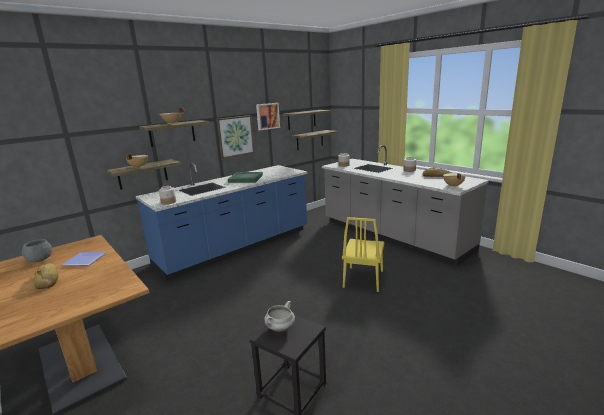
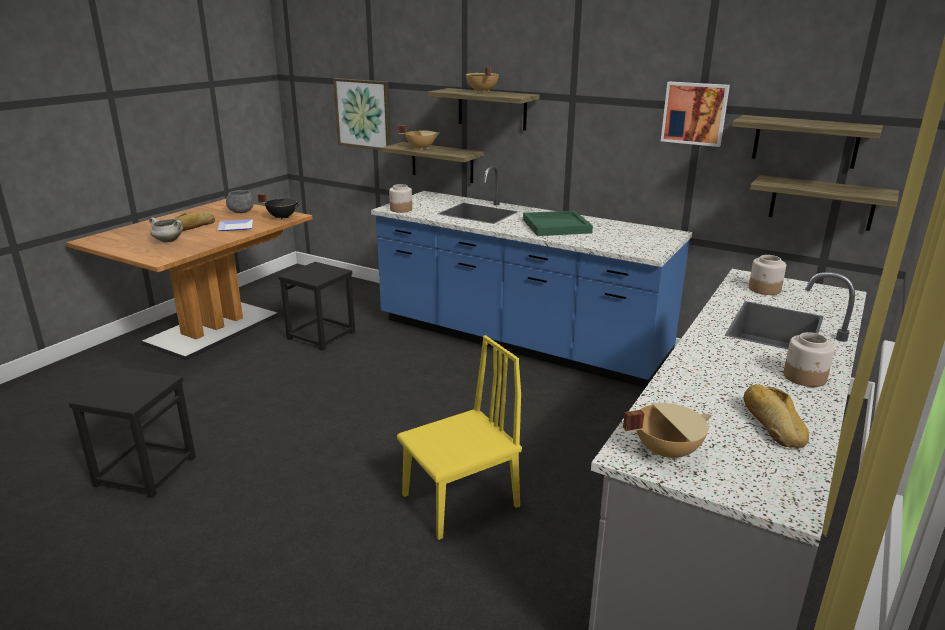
camera: 70 degrees right, 5 degrees up
picture [216,115,255,159] -> picture moved to [333,78,391,150]
white cooking pot [264,301,295,332] -> white cooking pot moved to [149,217,183,243]
yellow chair [342,217,385,292] -> yellow chair turned 150 degrees clockwise [397,335,522,540]
none -> black cooking pot [258,194,300,220]
none -> black stool [278,262,355,351]

